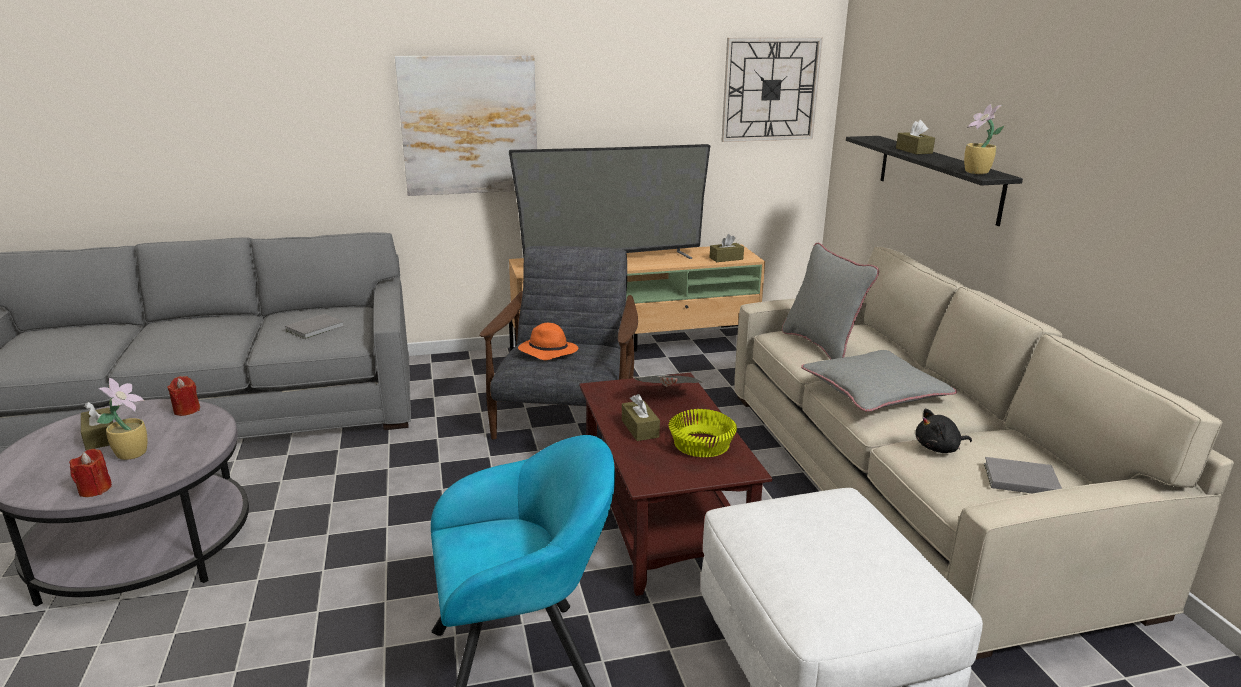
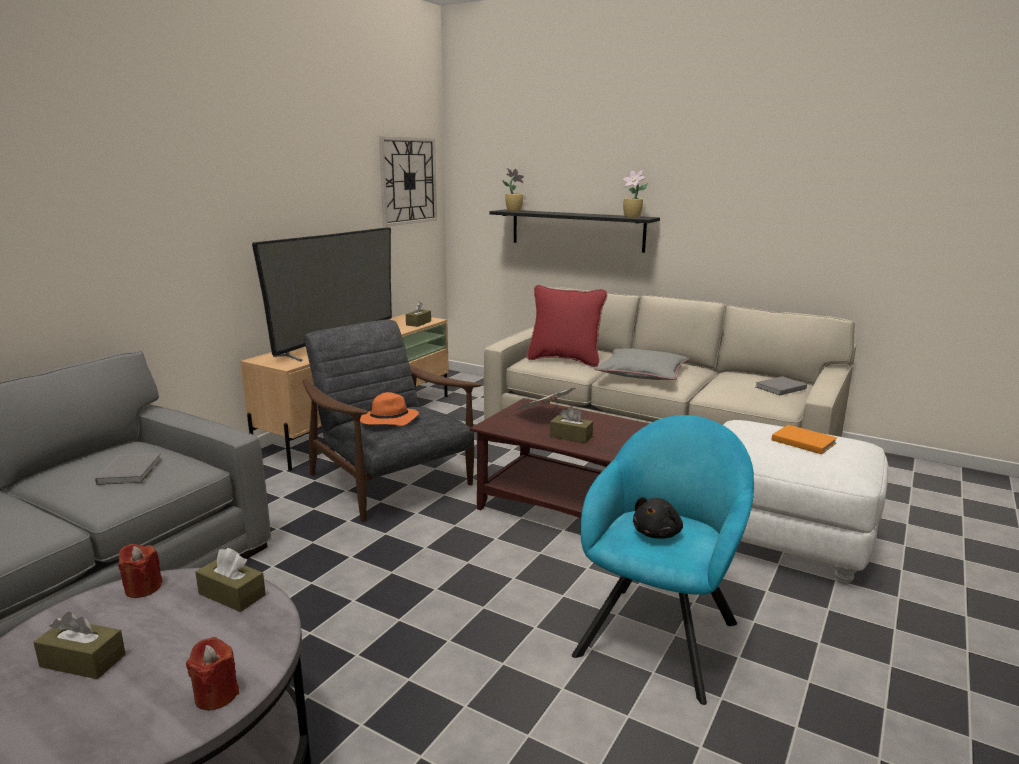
camera: 45 degrees left, 5 degrees down
potted plant [97,377,147,460] -> potted plant moved to [503,168,524,211]
picture [395,55,537,196] -> none
yellow bowl [669,409,737,457] -> none
grey pillow [782,243,879,360] -> red pillow [526,285,607,367]
brown tissue box [896,120,935,155] -> brown tissue box moved to [195,548,266,612]
black plush toy [915,409,972,453] -> black plush toy moved to [633,497,683,539]
none -> orange book [771,425,837,454]

